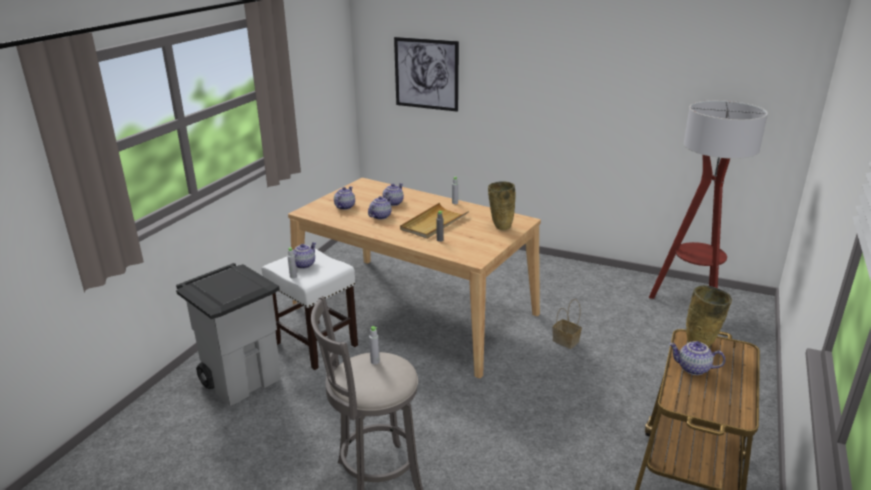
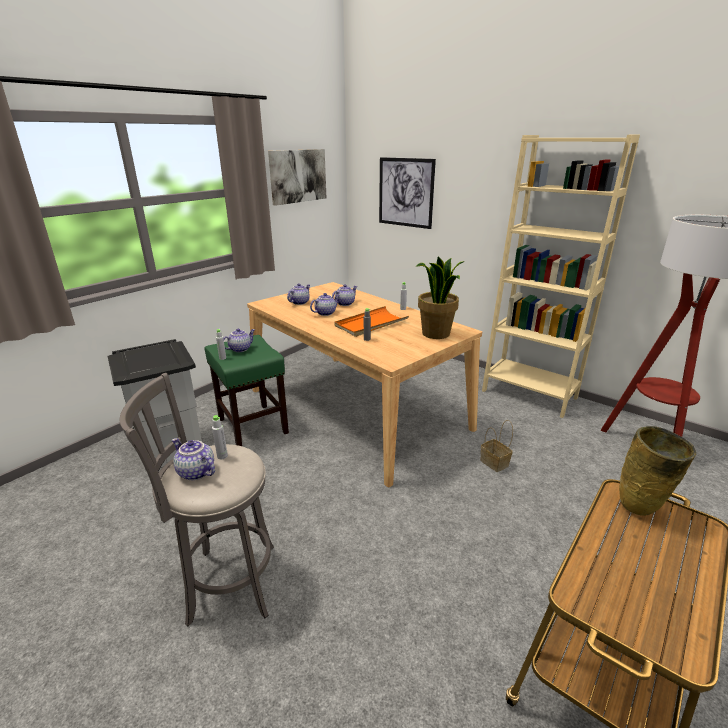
camera: 15 degrees right, 0 degrees up
white stool [262,247,358,370] -> green stool [204,335,289,446]
beige tray [400,203,469,239] -> orange tray [334,306,409,337]
beige vase [488,181,516,230] -> potted plant [416,256,465,339]
teapot [669,341,725,375] -> teapot moved to [172,438,215,480]
none -> picture [268,149,326,206]
none -> beige bookcase [482,135,640,418]

